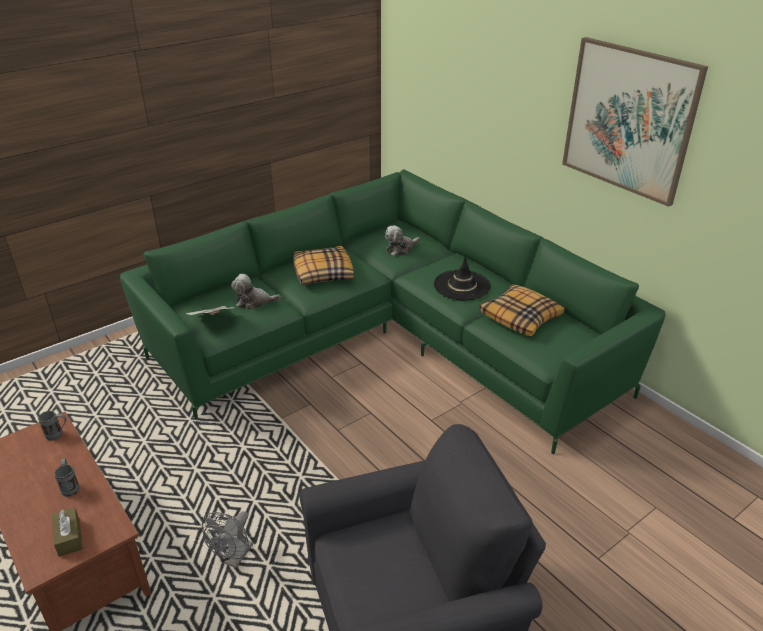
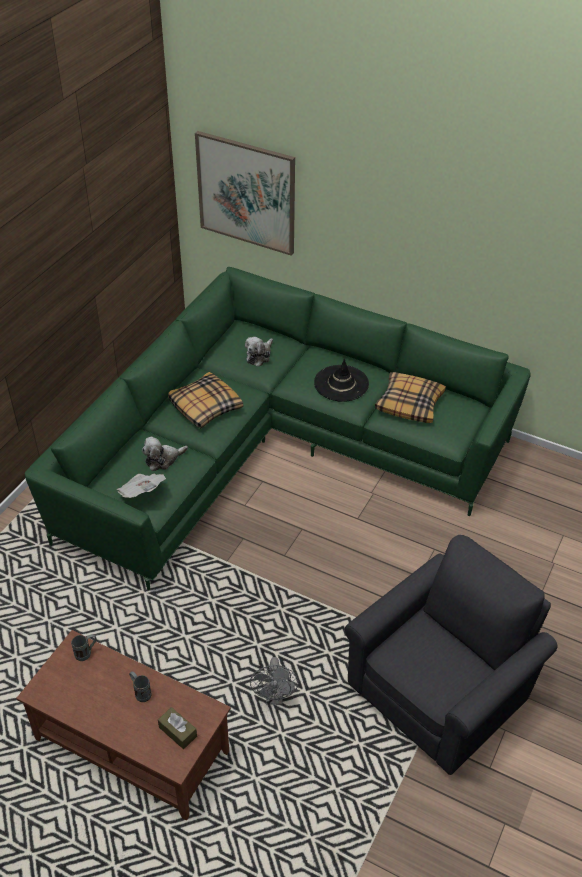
camera: 25 degrees left, 10 degrees up
picture [562,37,708,207] -> picture moved to [195,131,295,256]

